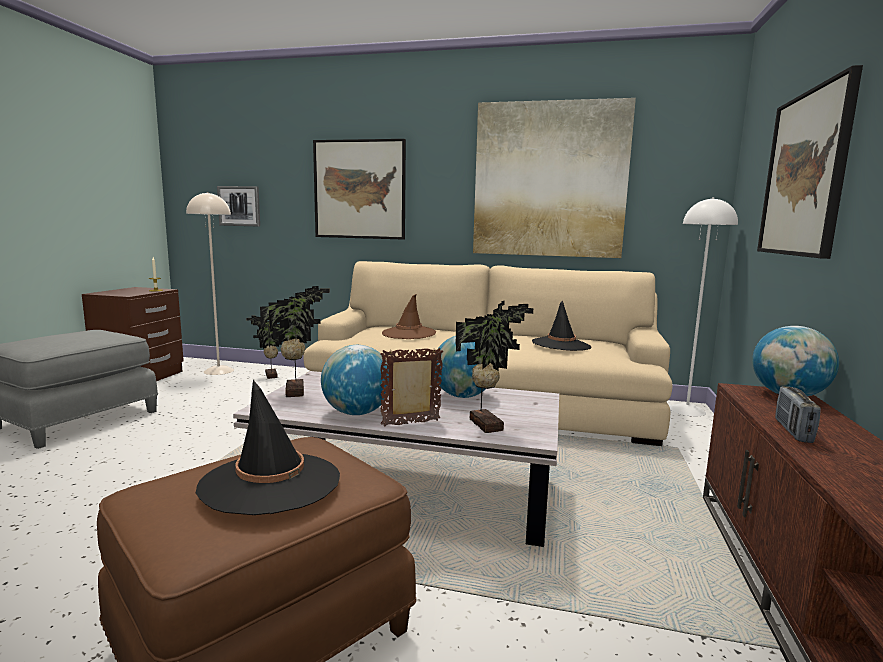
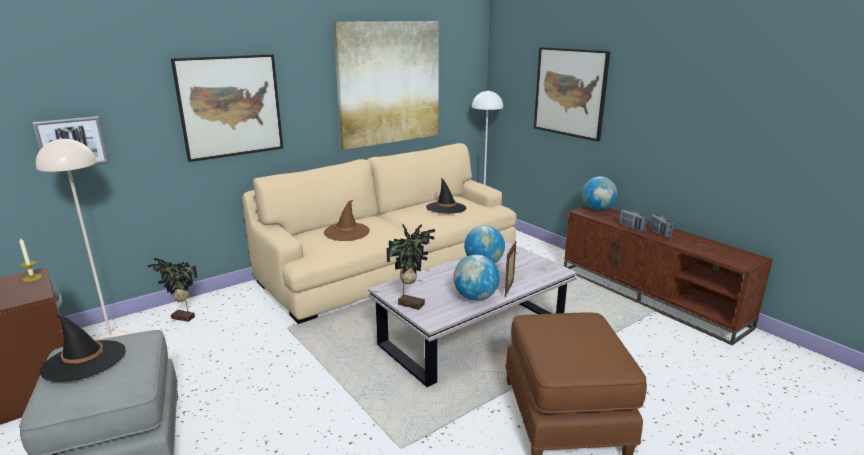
camera: 50 degrees left, 10 degrees up
black hat [196,380,340,515] -> black hat moved to [39,314,126,382]
potted plant [455,300,533,433] -> none
none -> radio [649,214,674,238]

